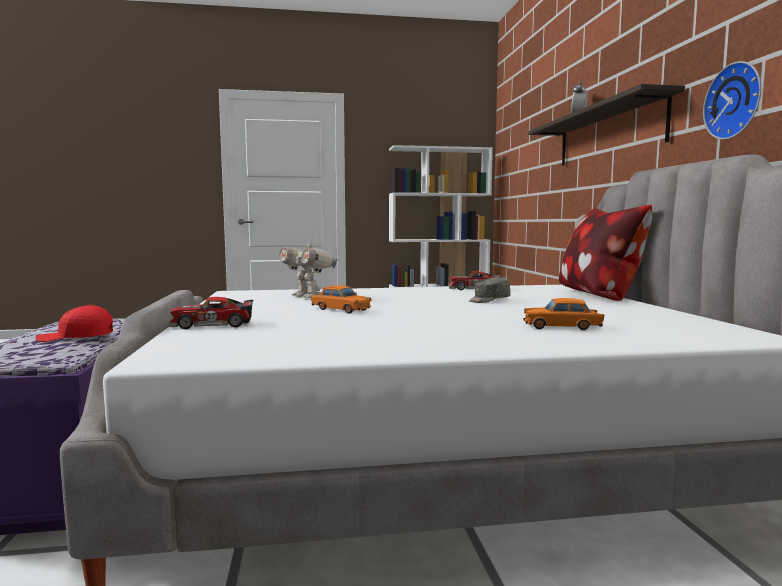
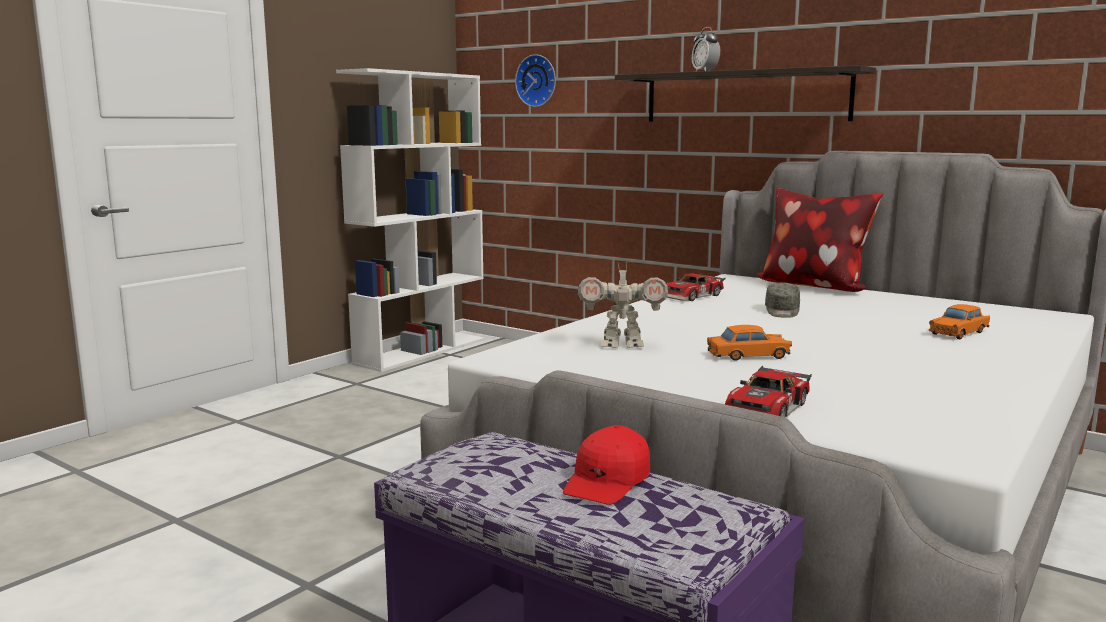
camera: 45 degrees left, 5 degrees up
wall clock [703,61,761,140] -> wall clock moved to [515,54,556,107]

